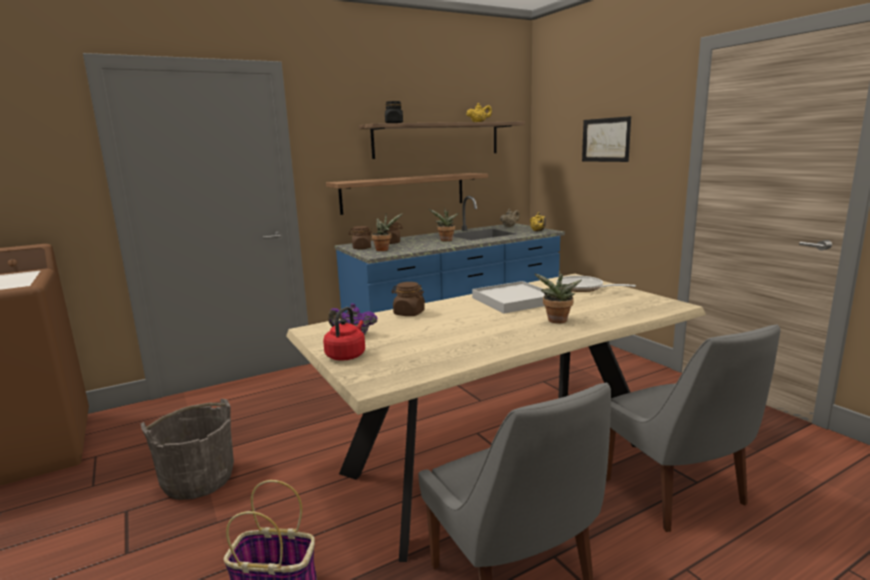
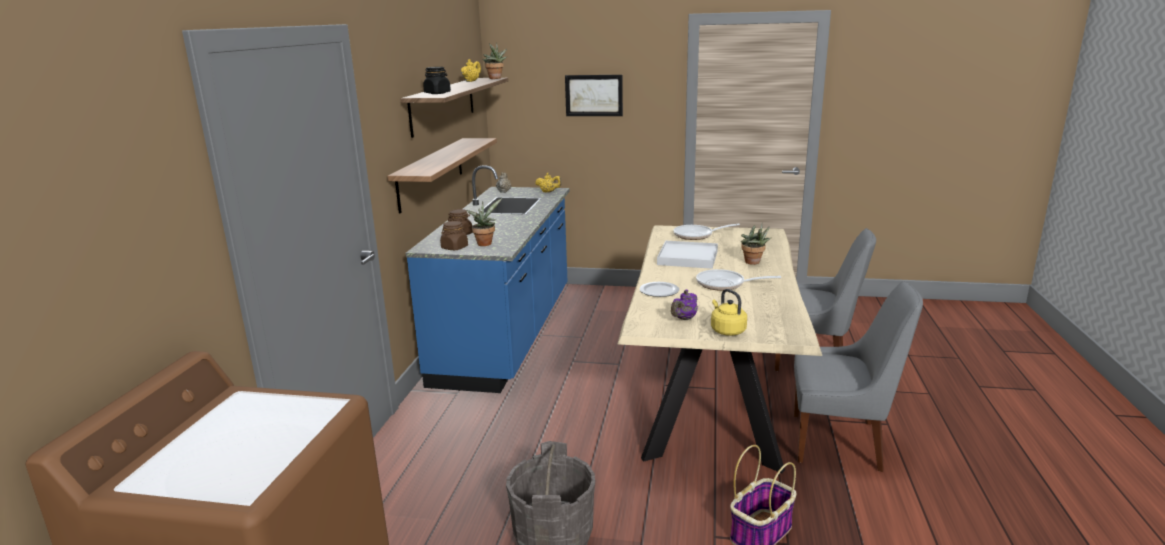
camera: 50 degrees left, 5 degrees up
red kettle [323,307,365,361] -> yellow kettle [711,289,747,336]
brown jar [392,282,425,316] -> plate [640,282,679,297]
potted plant [429,207,459,241] -> potted plant moved to [483,43,507,79]
none -> frying pan [696,269,781,291]

